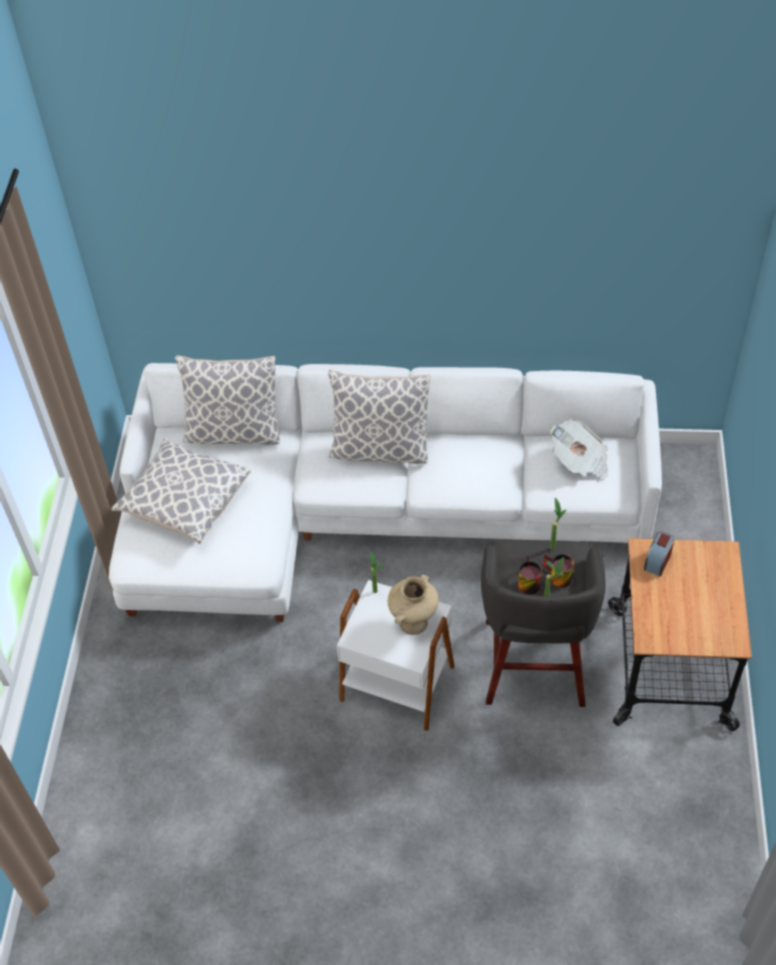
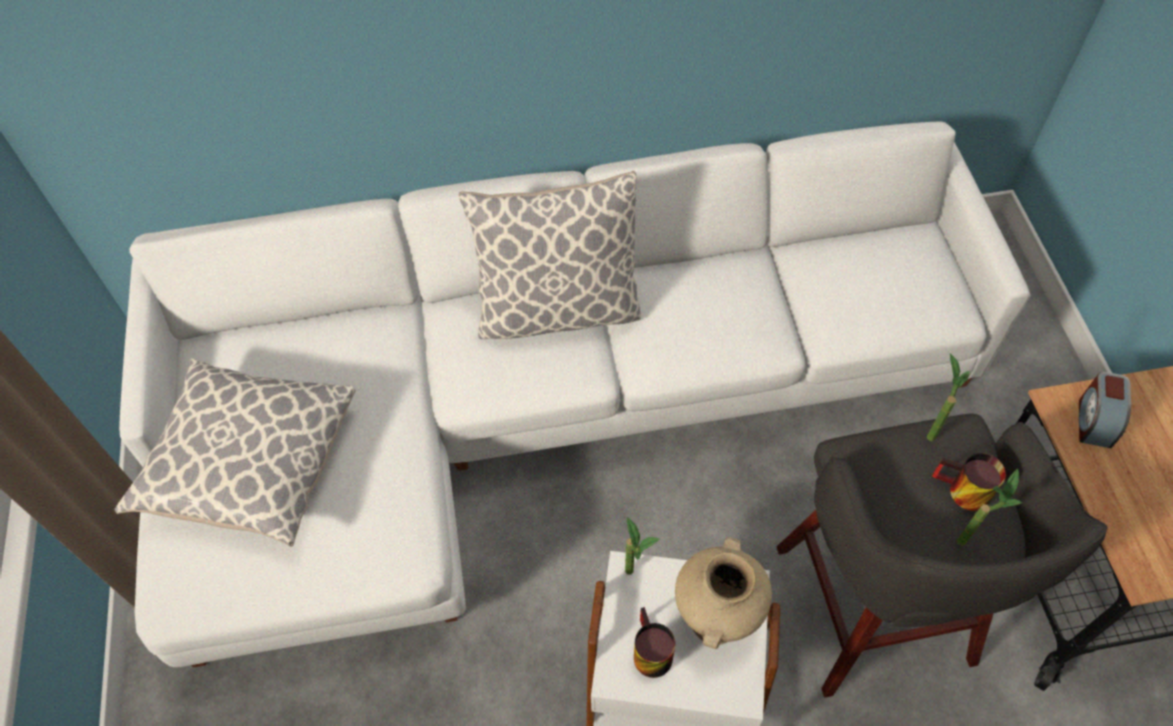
camera: 15 degrees left, 5 degrees up
pillow [175,355,280,445] -> none
mug [518,555,541,595] -> mug moved to [634,607,675,678]
newspaper [550,419,608,478] -> none

